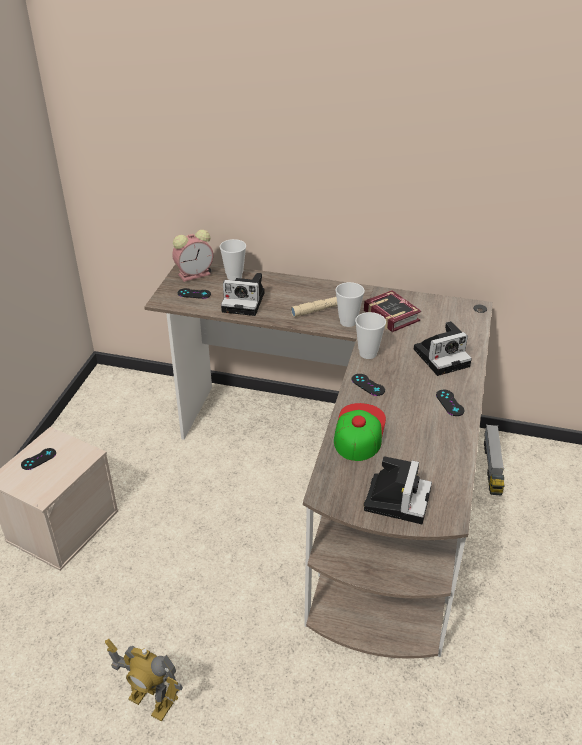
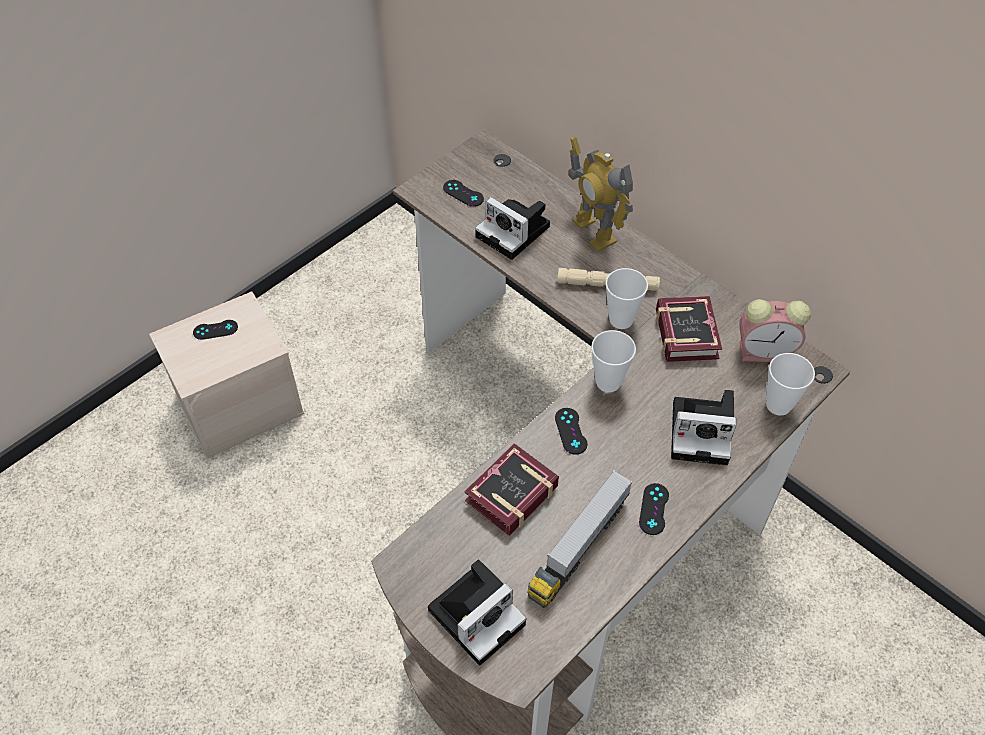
camera: 30 degrees right, 15 degrees up
toy robot [105,638,183,721] -> toy robot moved to [568,136,633,252]
alarm clock [172,230,213,282] -> alarm clock moved to [739,299,811,362]
cup [220,239,246,281] -> cup moved to [766,353,815,416]
cap [334,403,386,461] -> book [465,443,559,536]
toy truck [484,425,505,496] -> toy truck moved to [527,470,633,608]

